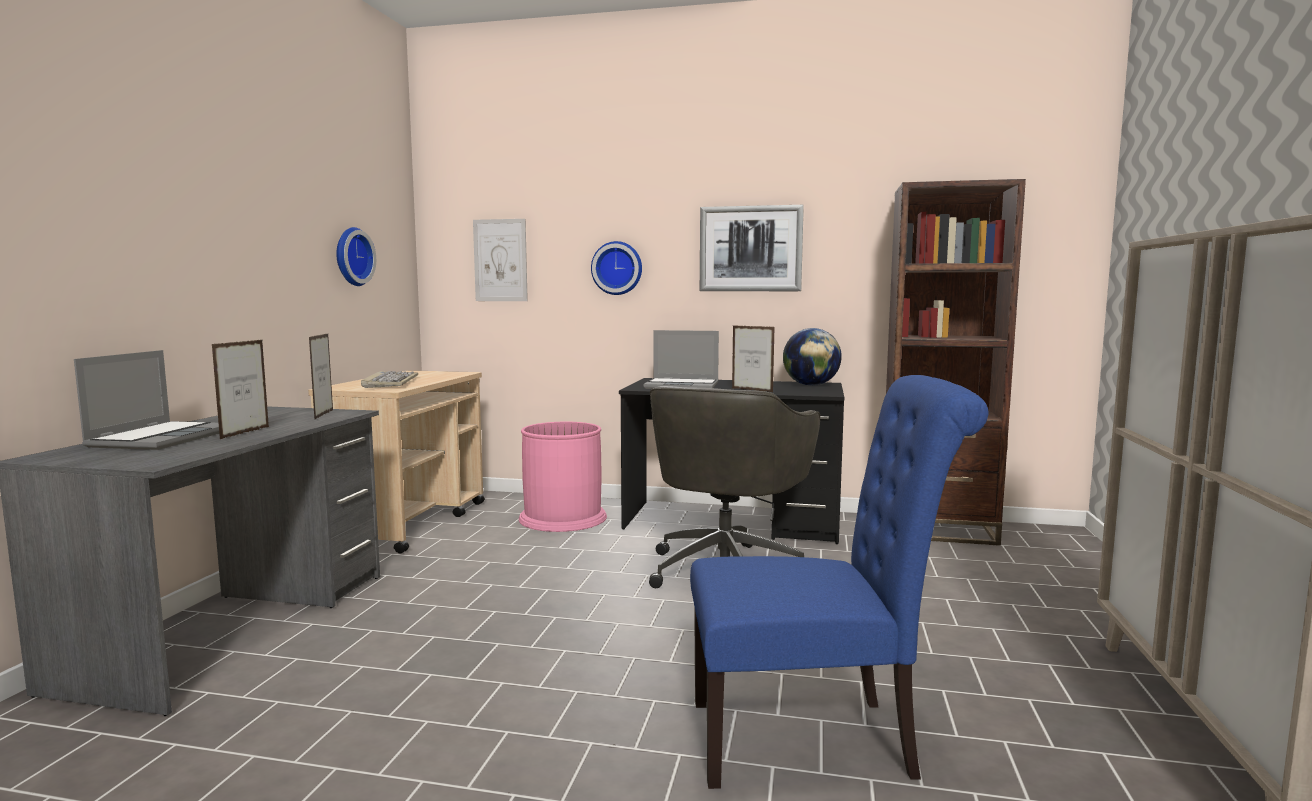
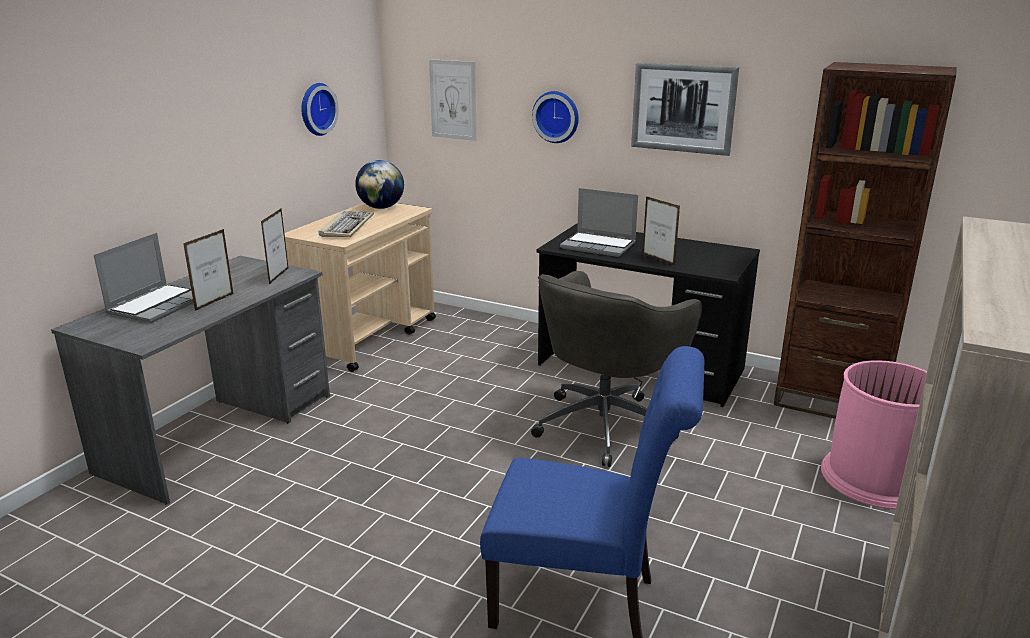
camera: 15 degrees right, 15 degrees up
pink trash can [519,422,607,532] -> pink trash can moved to [821,360,927,509]
globe [783,328,842,386] -> globe moved to [355,160,404,209]

